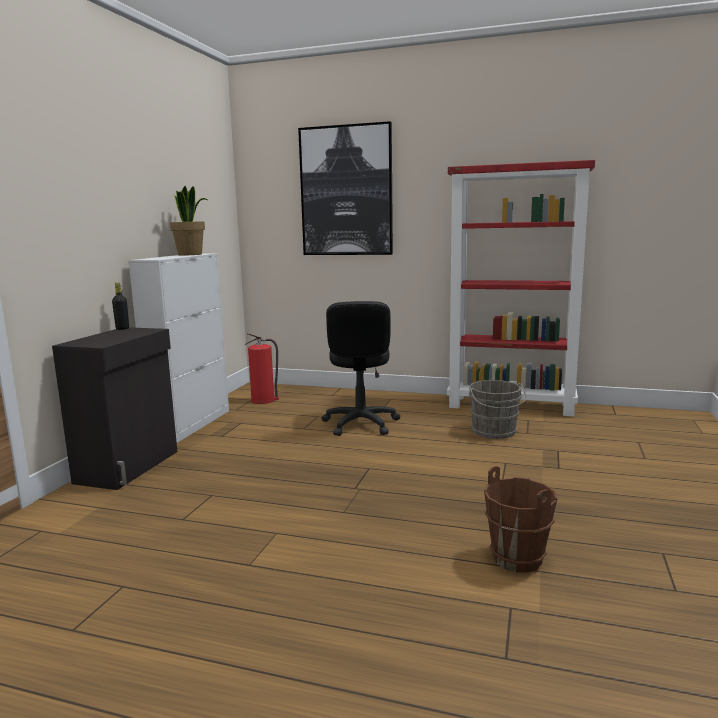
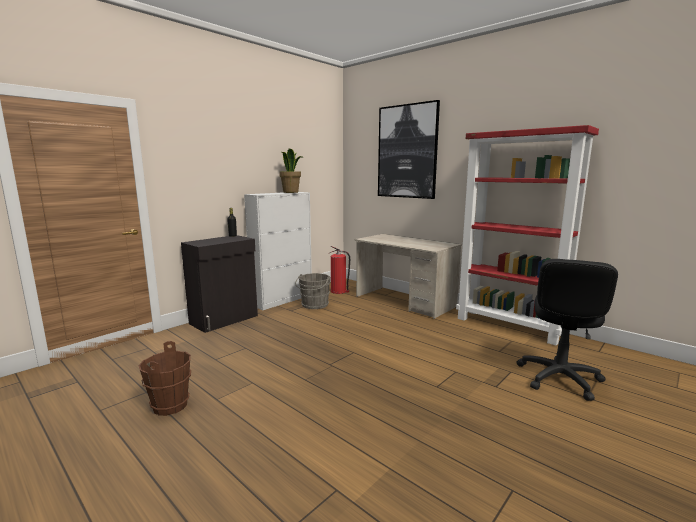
camera: 25 degrees right, 0 degrees up
black office chair [321,301,400,436] -> black office chair moved to [516,259,618,401]
grey bucket [469,380,527,439] -> grey bucket moved to [295,273,331,309]
brown bucket [484,466,558,573] -> brown bucket moved to [139,341,191,416]
none -> beige desk [355,234,462,319]

